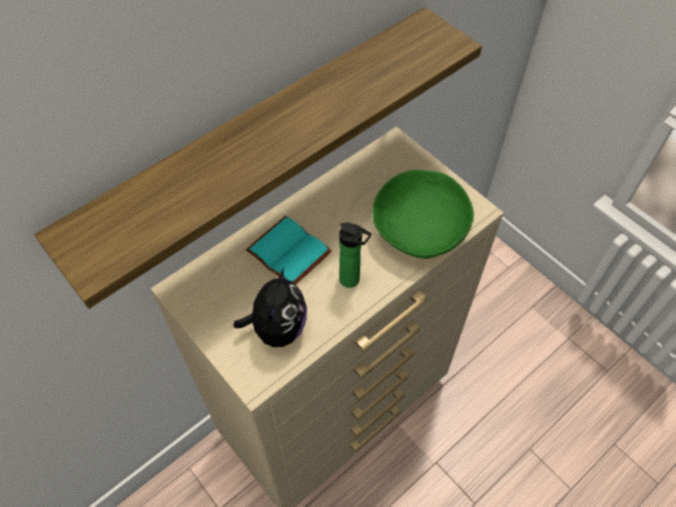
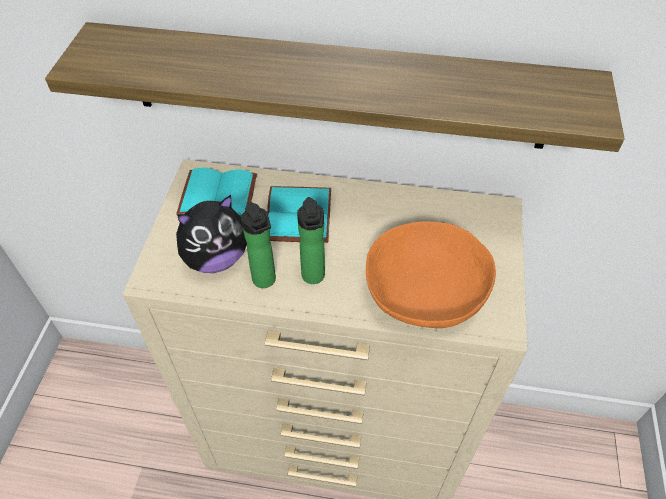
camera: 50 degrees right, 5 degrees down
green bowl [372,170,474,259] -> orange bowl [366,221,496,328]
none -> turquoise book [176,168,257,216]
none -> bottle [241,202,276,288]

